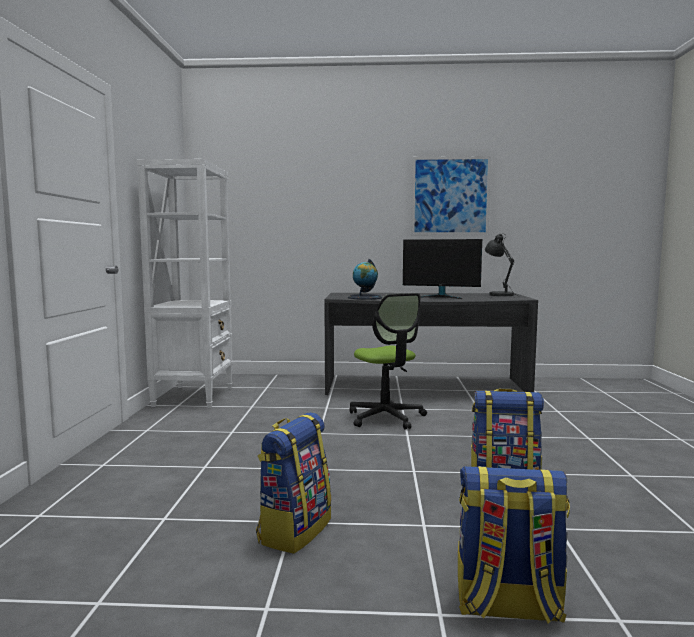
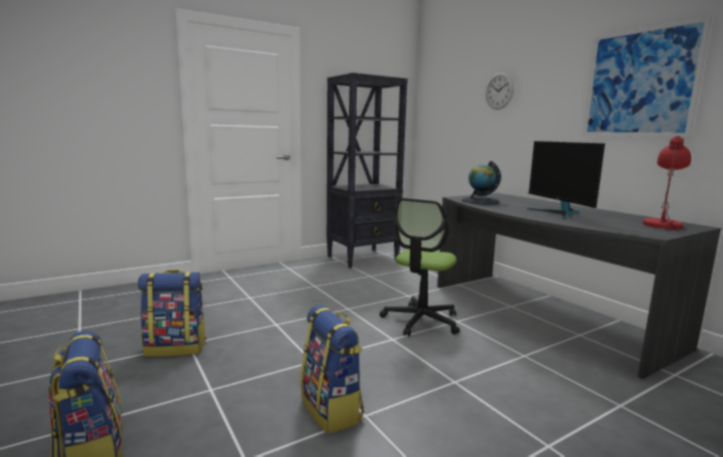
camera: 55 degrees right, 5 degrees up
white bookcase [137,159,233,408] -> black bookcase [327,73,408,268]
grey table lamp [485,234,521,297] -> red table lamp [643,136,691,231]
none -> wall clock [486,73,514,110]

